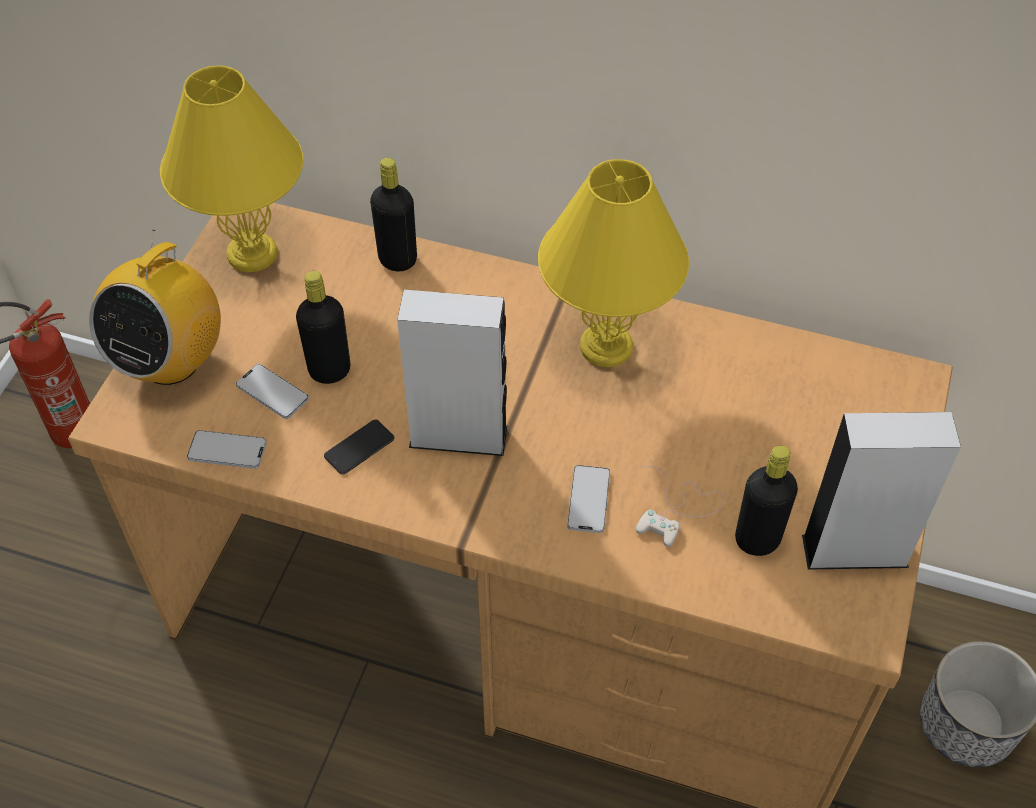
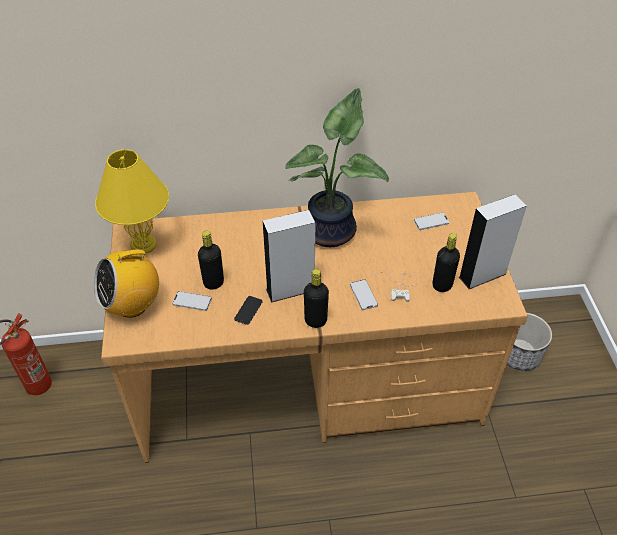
camera: 25 degrees left, 5 degrees down
radio [89,230,221,385] -> radio turned 60 degrees clockwise [94,241,159,318]
phone [187,430,267,469] -> phone moved to [414,212,449,230]
black bottle [370,158,417,272] -> black bottle moved to [304,269,329,328]
yellow table lamp [538,159,689,367] -> potted plant [285,88,389,247]

